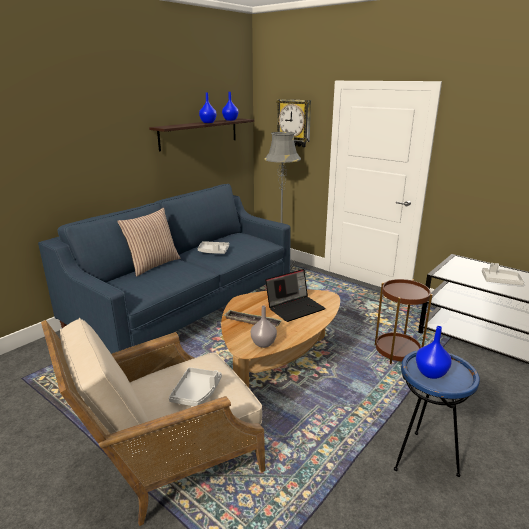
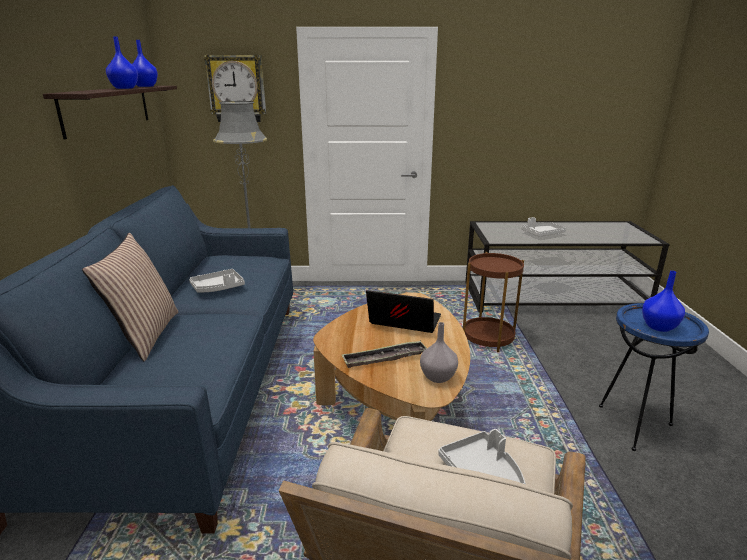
camera: 40 degrees left, 0 degrees up
laptop [265,269,325,322] -> laptop turned 90 degrees counterclockwise [366,290,441,333]

